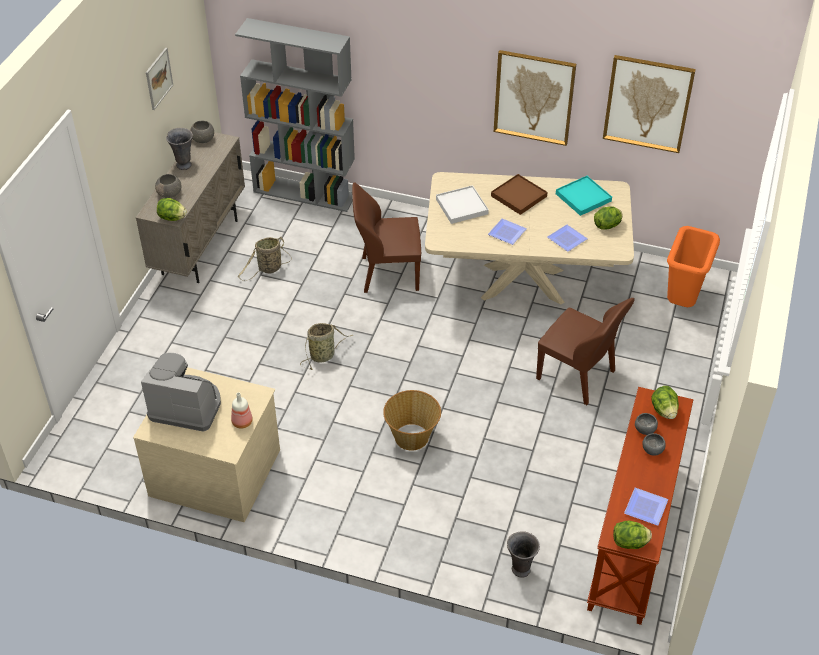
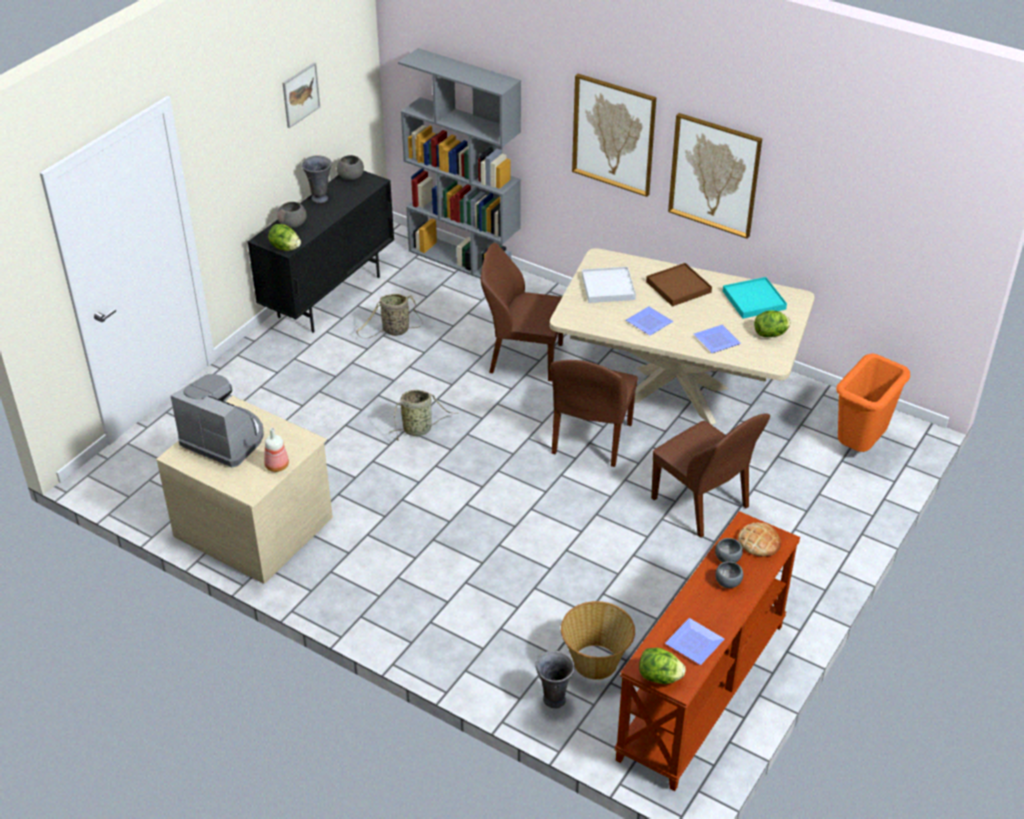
camera: 15 degrees right, 5 degrees down
beige cabinet [136,132,245,283] -> black cabinet [247,171,394,333]
basket [383,390,441,451] -> basket moved to [561,601,635,680]
picture [603,55,696,153] -> picture moved to [572,74,656,197]
lettuce [651,386,679,419] -> bread [738,523,781,556]
none -> brown chair [550,360,637,467]

